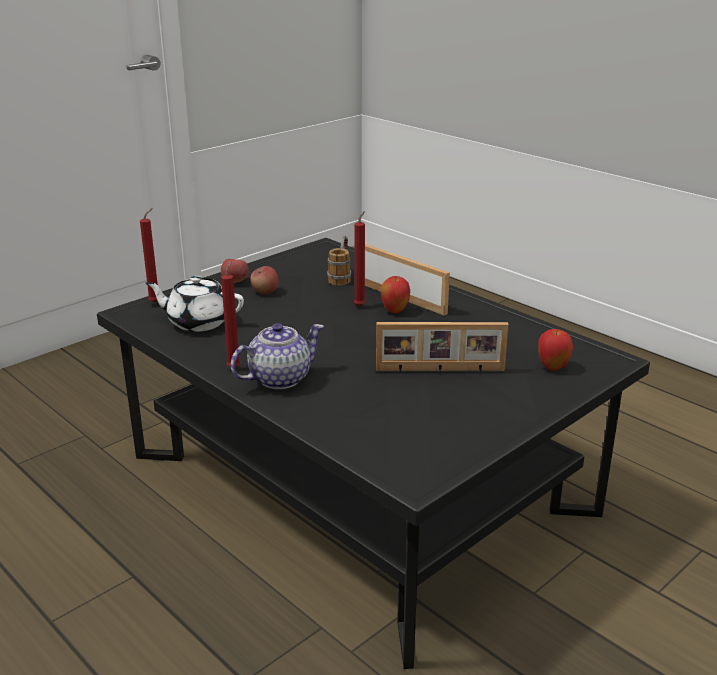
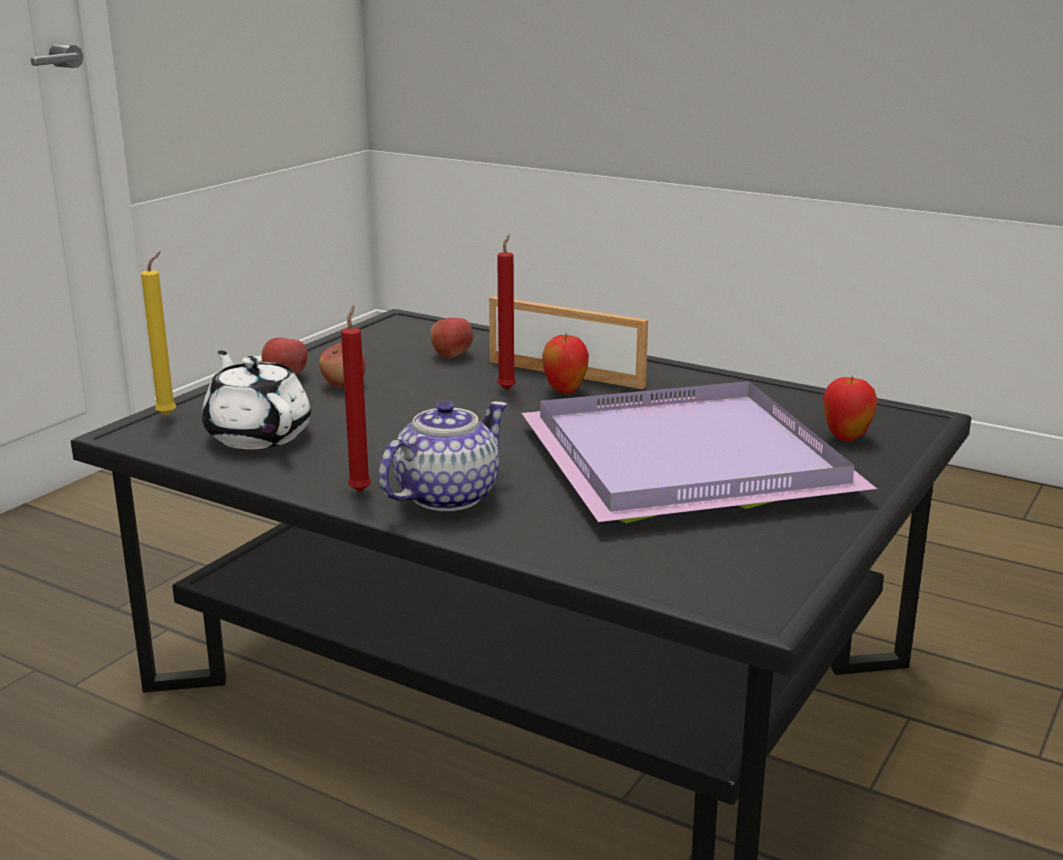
camera: 15 degrees left, 5 degrees down
red candle [140,208,158,303] -> yellow candle [141,252,176,416]
white teapot [145,276,244,332] -> white teapot turned 60 degrees clockwise [202,350,311,449]
mug [327,235,351,286] -> apple [430,318,473,358]
picture frame [376,322,509,372] -> purple tray [522,381,877,523]

